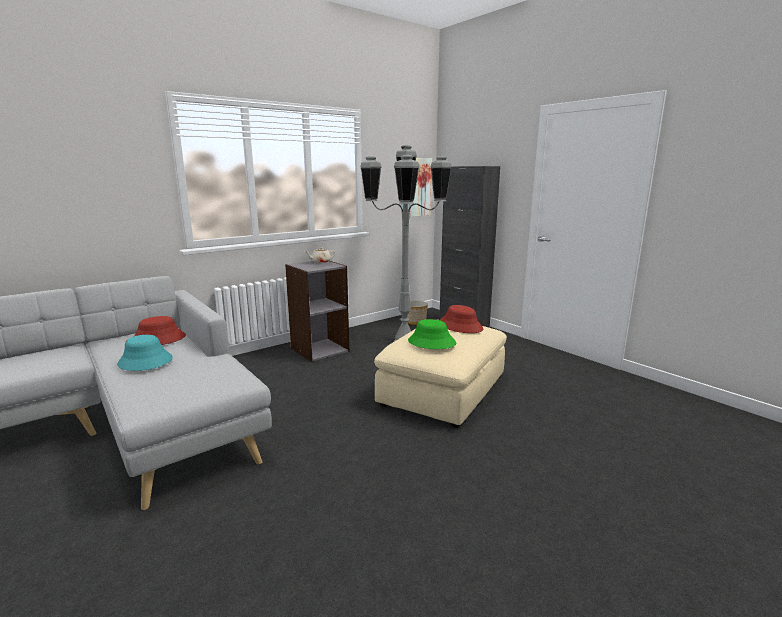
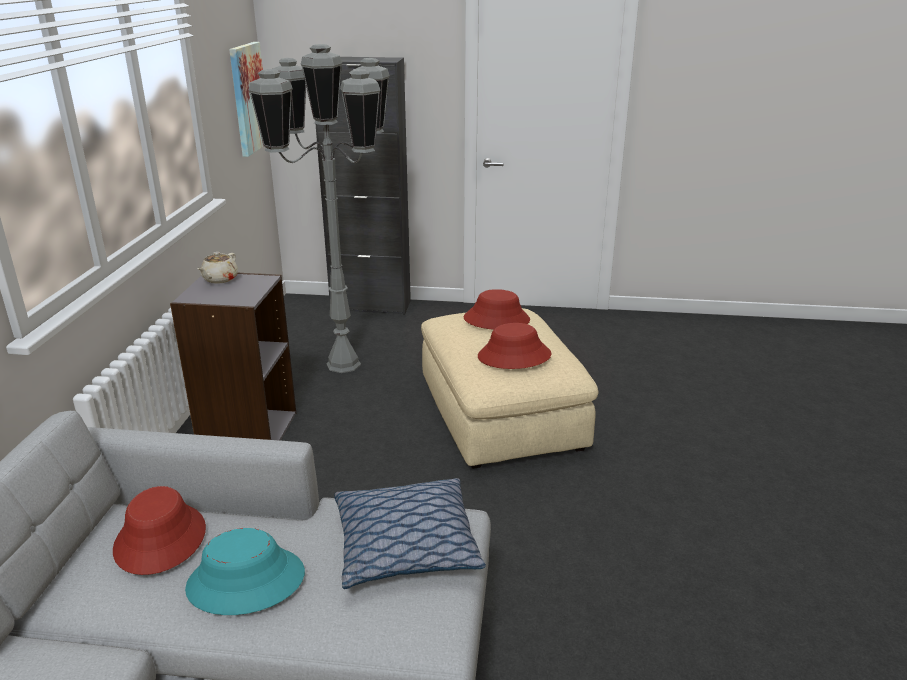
camera: 45 degrees left, 10 degrees up
planter [407,300,428,325] -> none
green hat [408,319,456,349] -> red hat [478,323,551,369]
none -> pillow [334,478,486,589]

